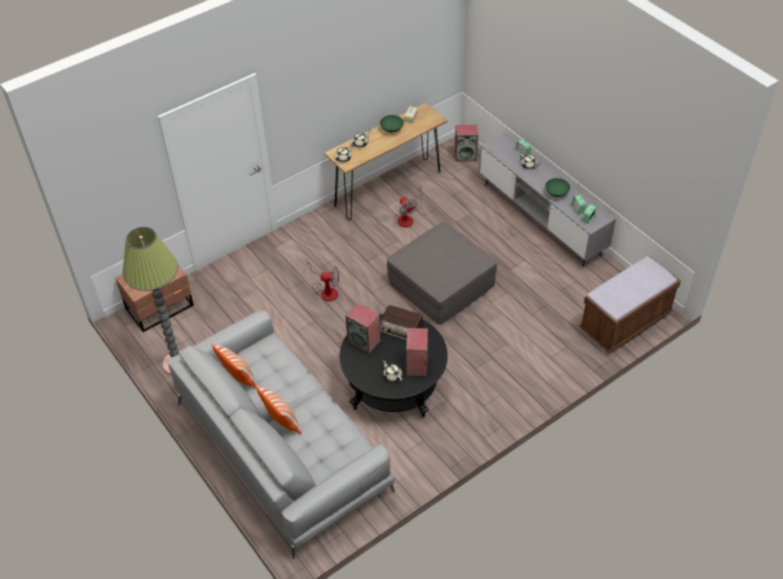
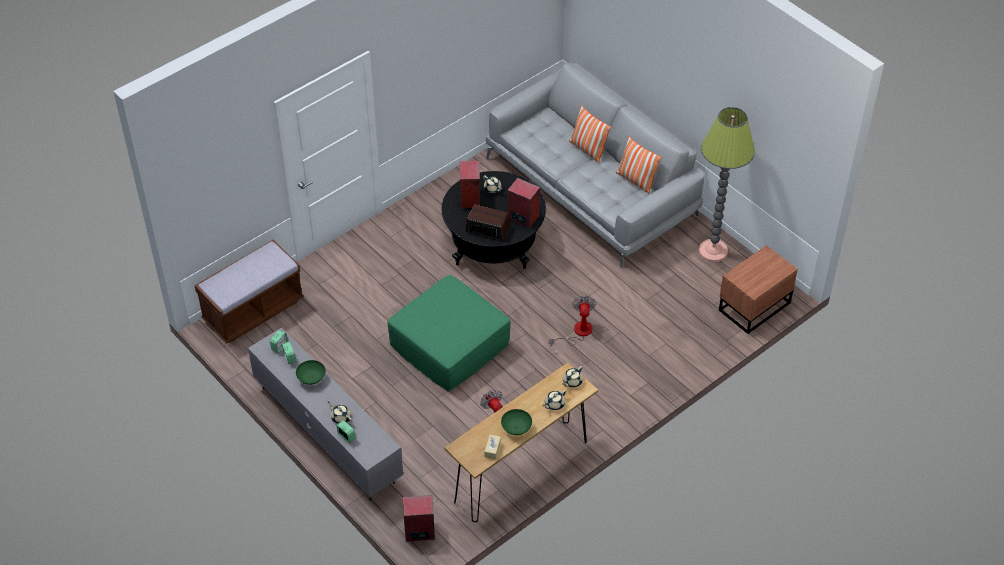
camera: 175 degrees right, 0 degrees up
fan [306,262,339,301] -> fan turned 90 degrees clockwise [549,296,596,346]
grey ottoman [387,222,497,325] -> green ottoman [388,275,510,392]

